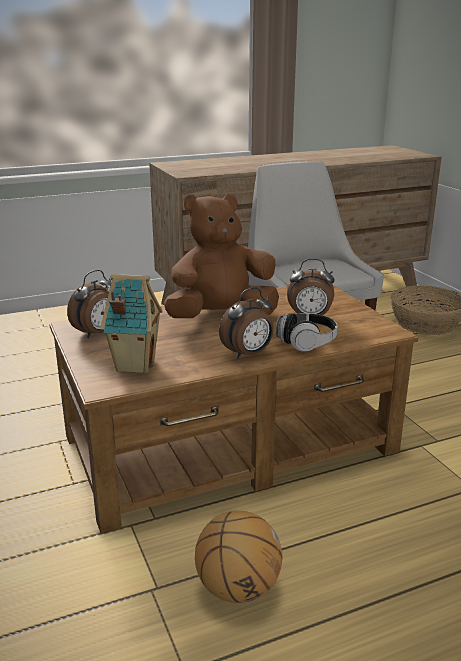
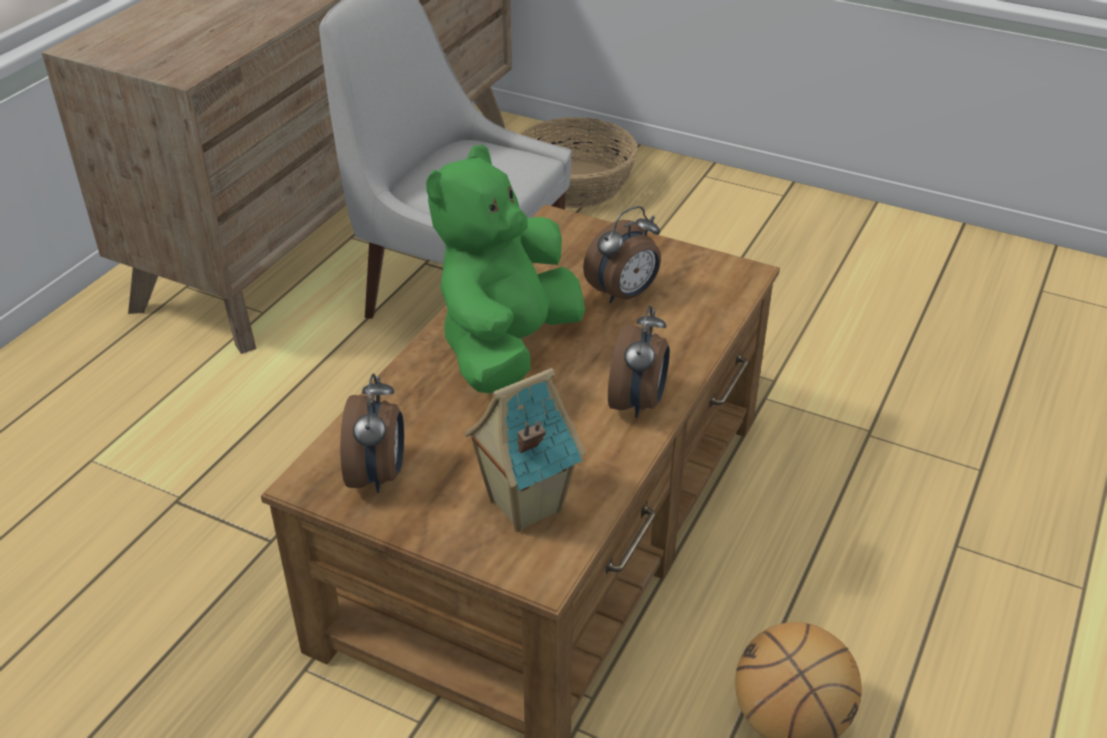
camera: 40 degrees left, 15 degrees up
brown plush toy [164,194,279,318] -> green plush toy [426,145,585,393]
headphones [275,313,337,352] -> none

